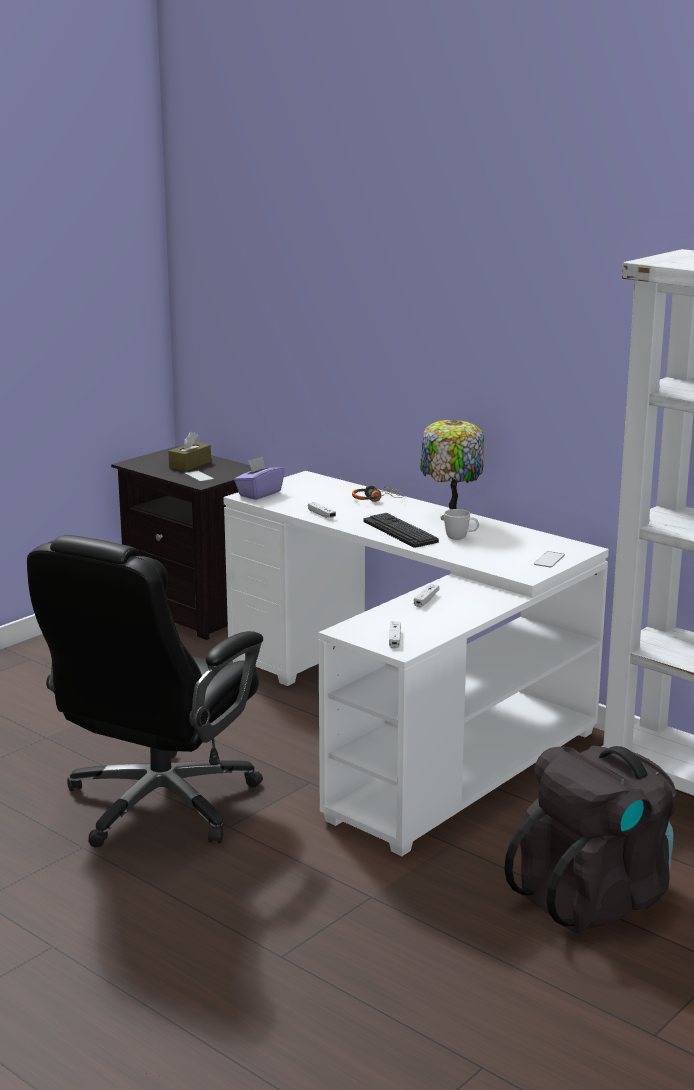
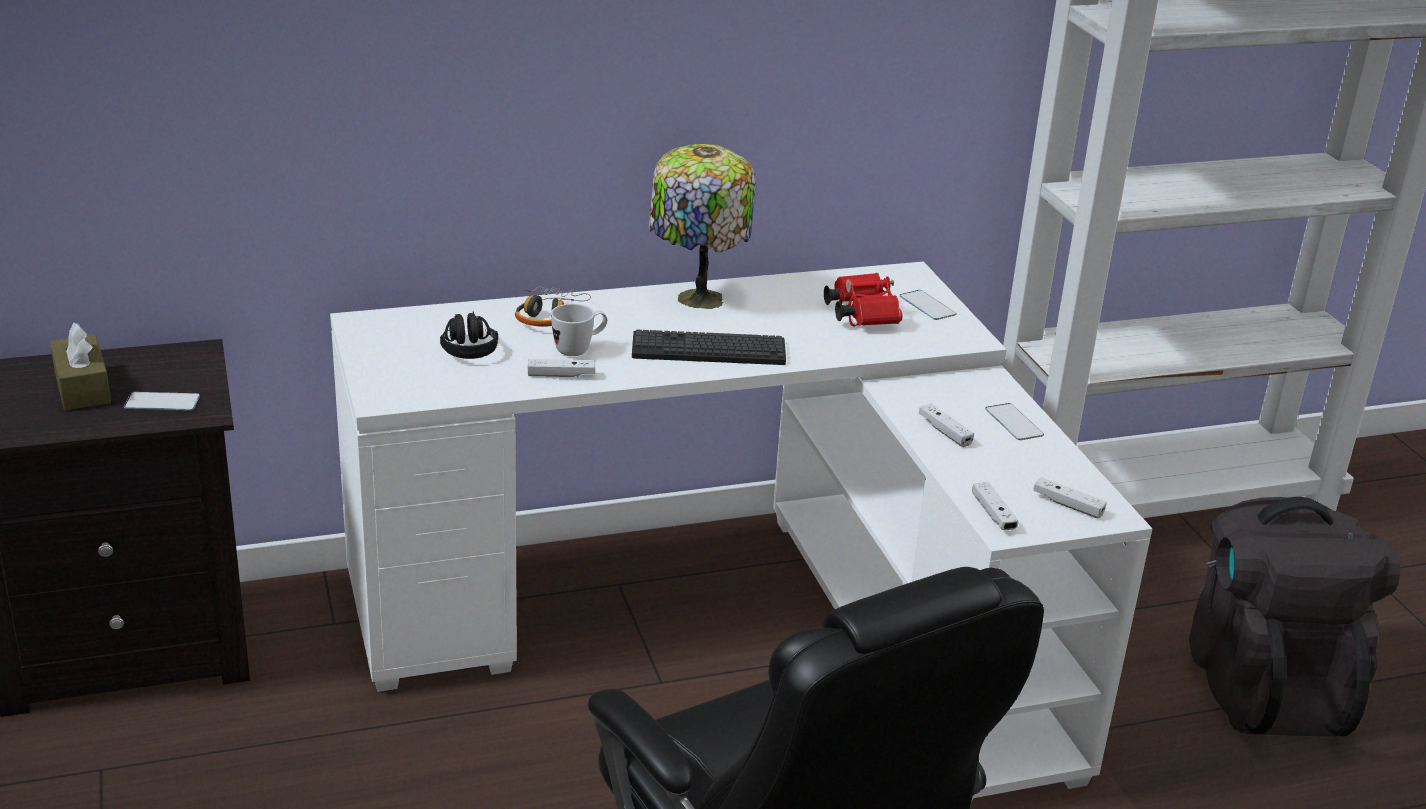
camera: 60 degrees left, 10 degrees up
purple tissue box [234,456,285,500] -> none
white mug [444,509,479,540] -> white mug moved to [551,304,607,356]
none -> black headphones [440,311,498,359]
none -> red binoculars [824,273,902,327]
none -> white game controller [972,482,1018,530]
none -> phone [985,403,1044,440]

